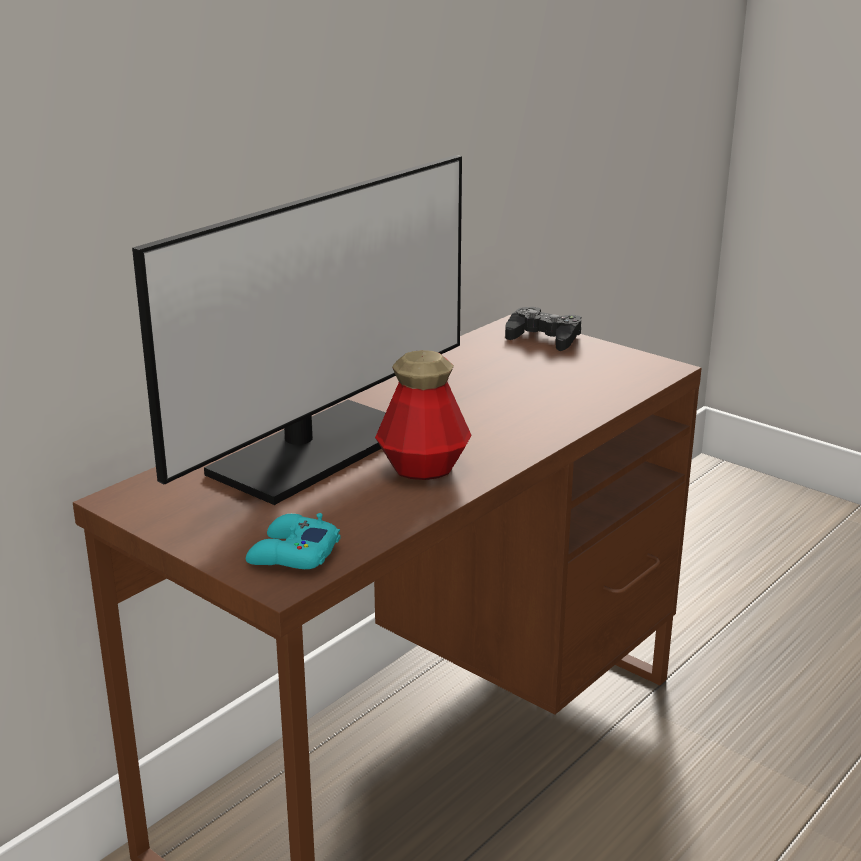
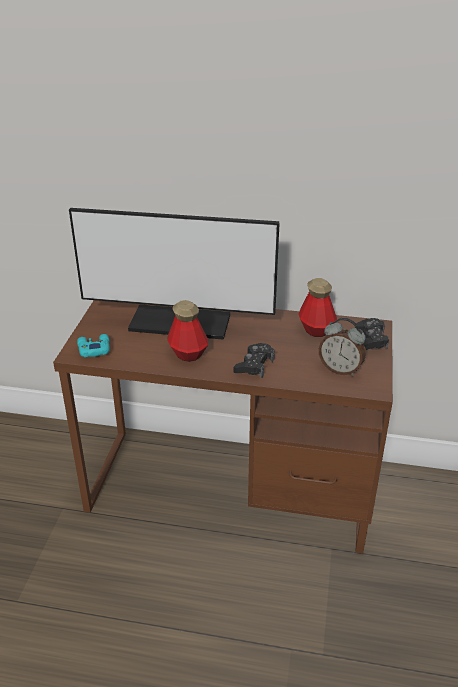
camera: 60 degrees right, 10 degrees up
none -> black game controller [233,343,275,378]
none -> bottle [299,278,337,337]
none -> alarm clock [319,318,366,376]

